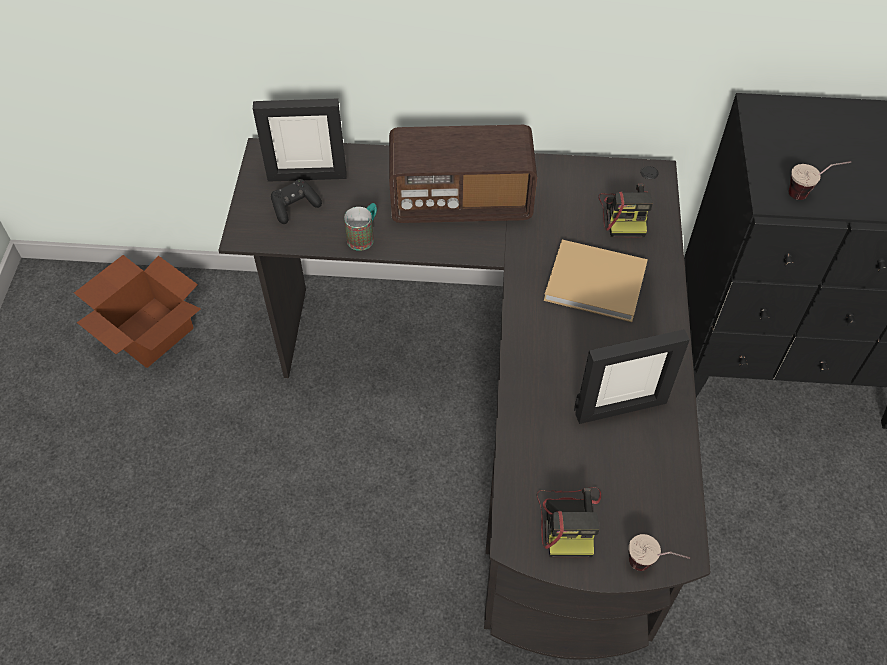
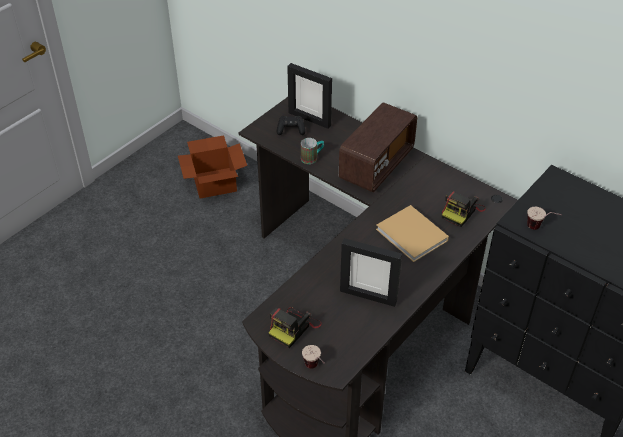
camera: 35 degrees right, 10 degrees down
radio [389,125,537,223] -> radio turned 90 degrees counterclockwise [339,102,417,192]

